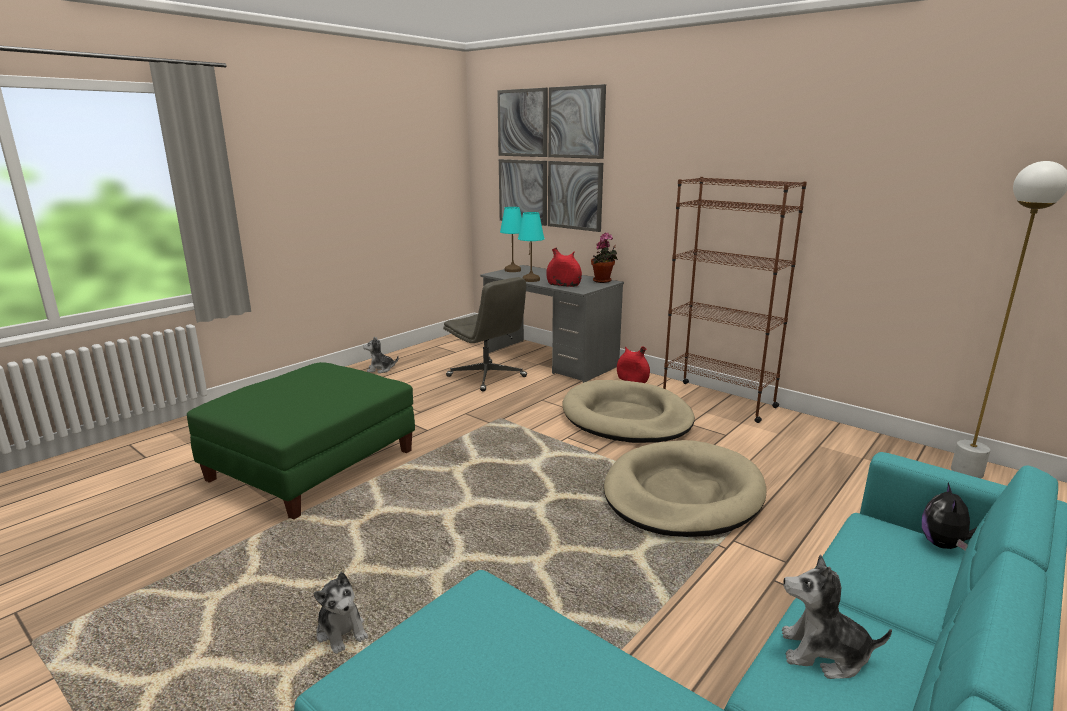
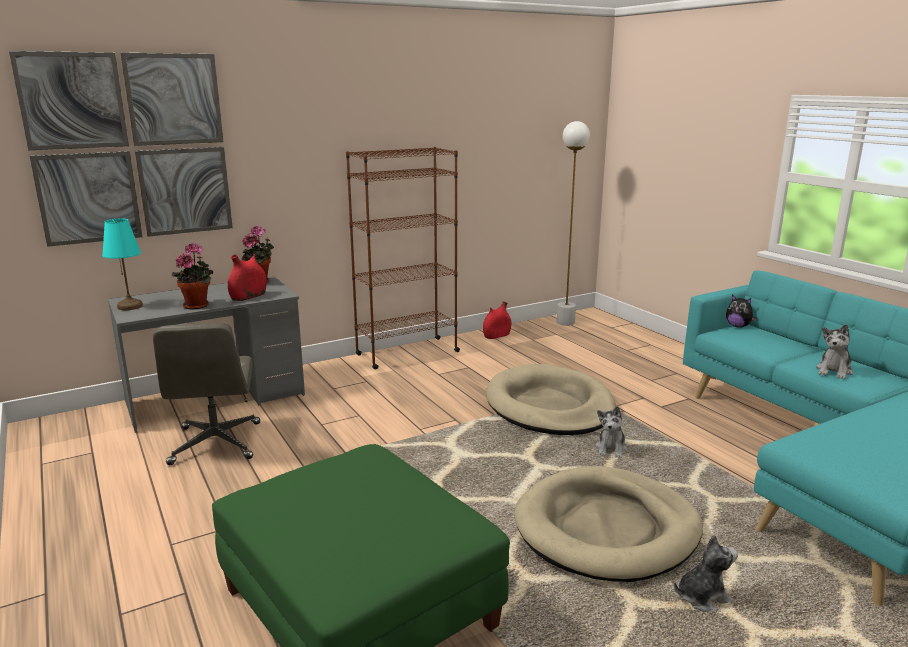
camera: 70 degrees left, 0 degrees up
plush toy [363,337,399,373] -> plush toy moved to [595,406,627,458]
grey office chair [443,277,527,392] -> grey office chair turned 105 degrees clockwise [153,323,260,465]
turquoise table lamp [518,212,544,282] -> potted plant [172,243,213,309]
beige dog bed [563,380,695,443] -> beige dog bed moved to [514,466,703,582]
red vase [617,346,650,383] -> red vase moved to [483,301,511,339]

